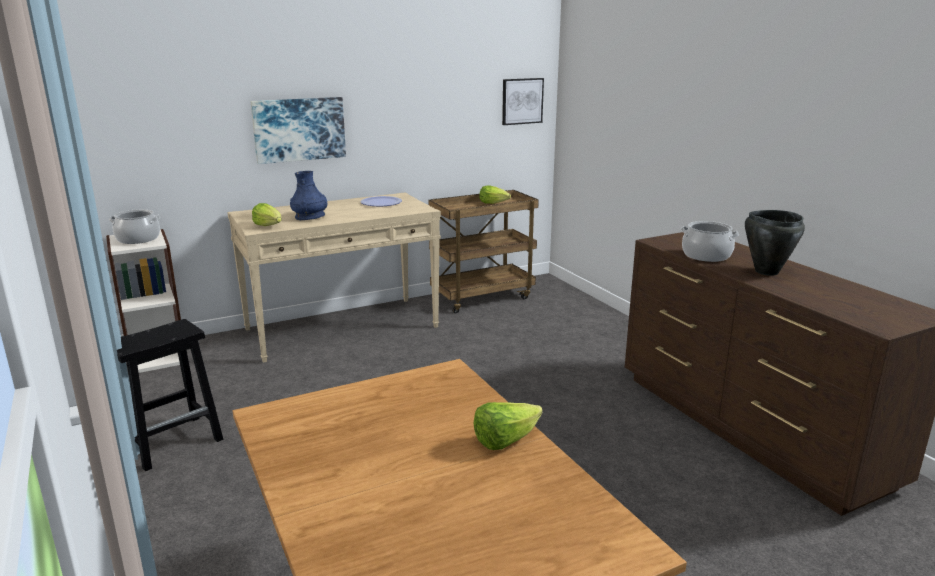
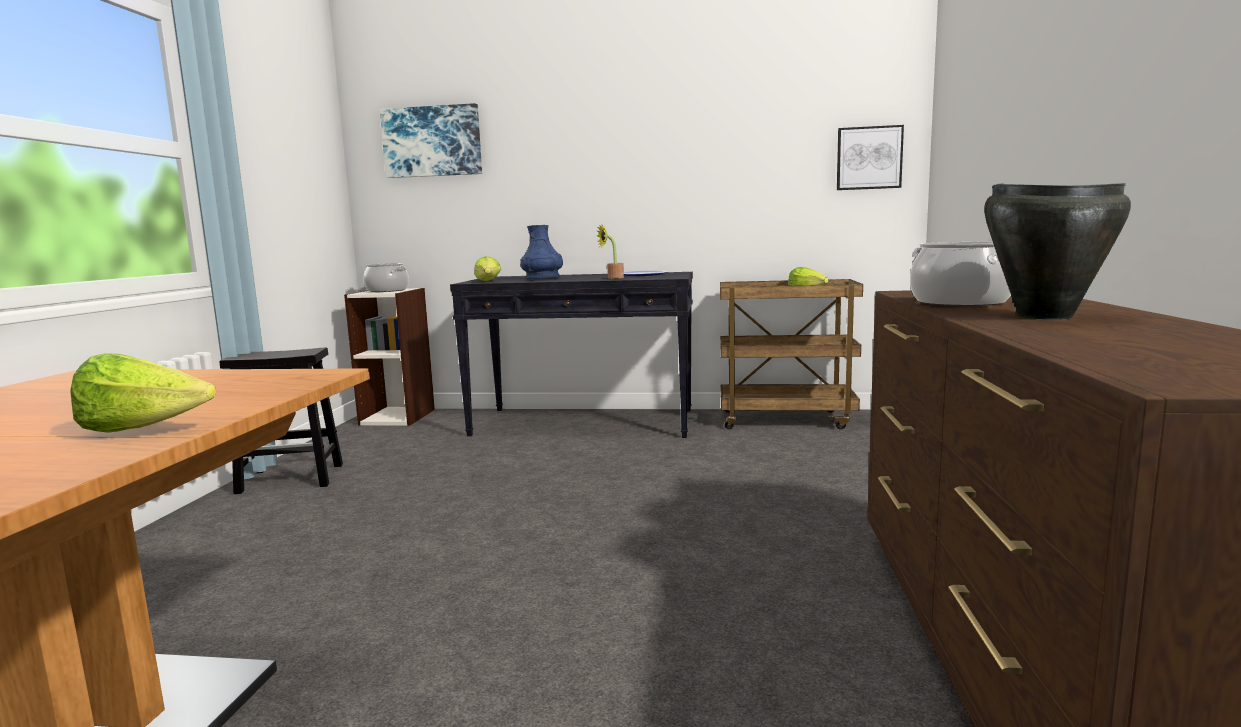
camera: 35 degrees right, 10 degrees down
beige console table [227,193,441,363] -> black console table [450,272,693,438]
picture [251,97,346,164] -> picture moved to [380,103,482,178]
none -> potted plant [597,223,624,279]

